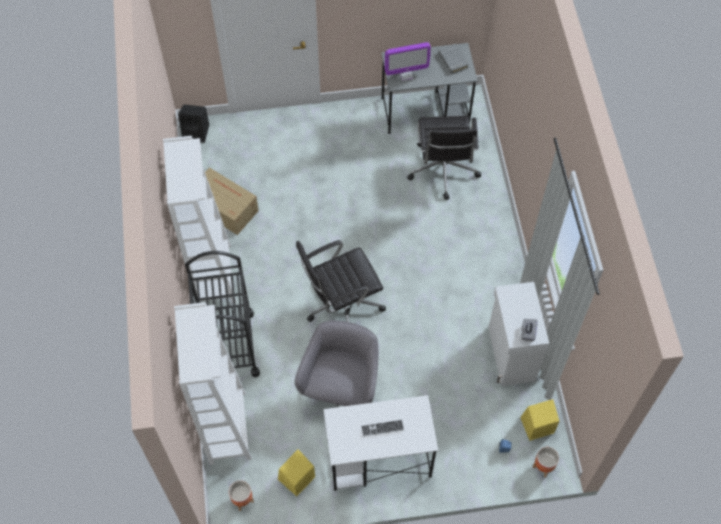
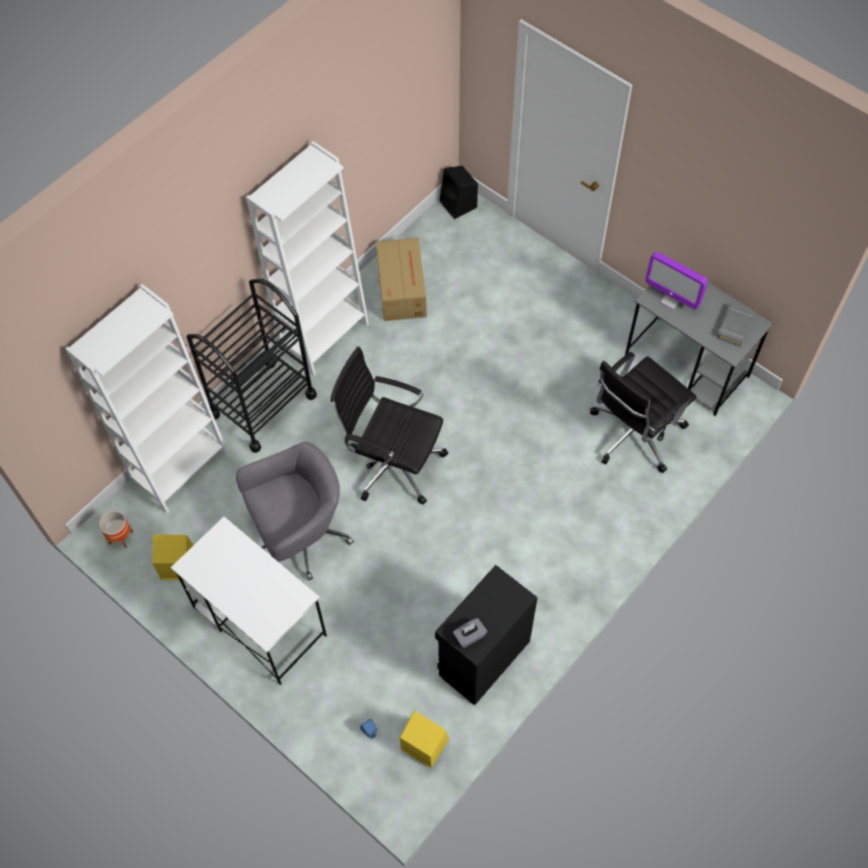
camera: 50 degrees right, 0 degrees up
keyboard [361,420,404,437] -> none
white cabinet [488,282,549,386] -> black cabinet [435,565,538,706]
planter [533,447,559,478] -> none

